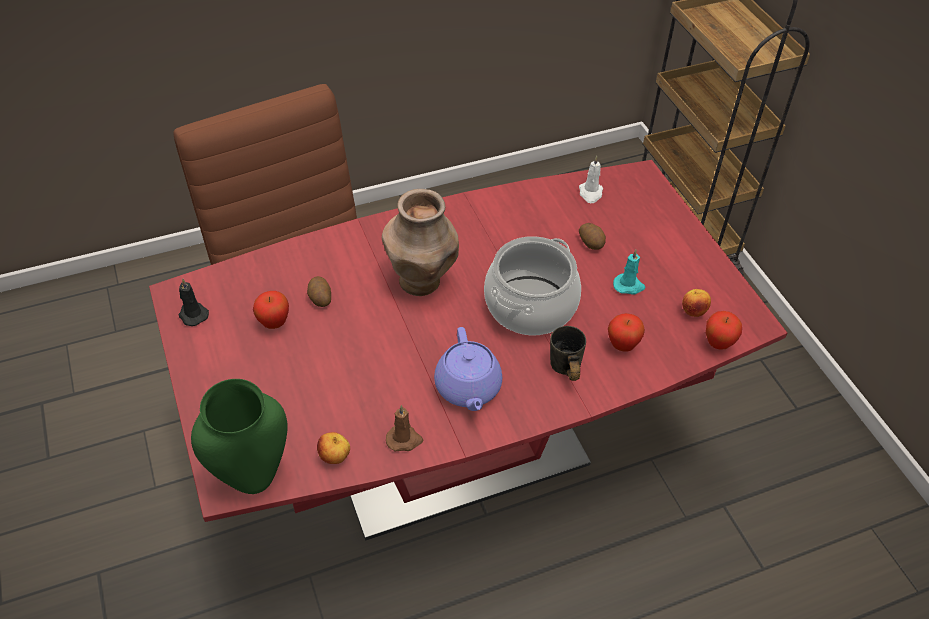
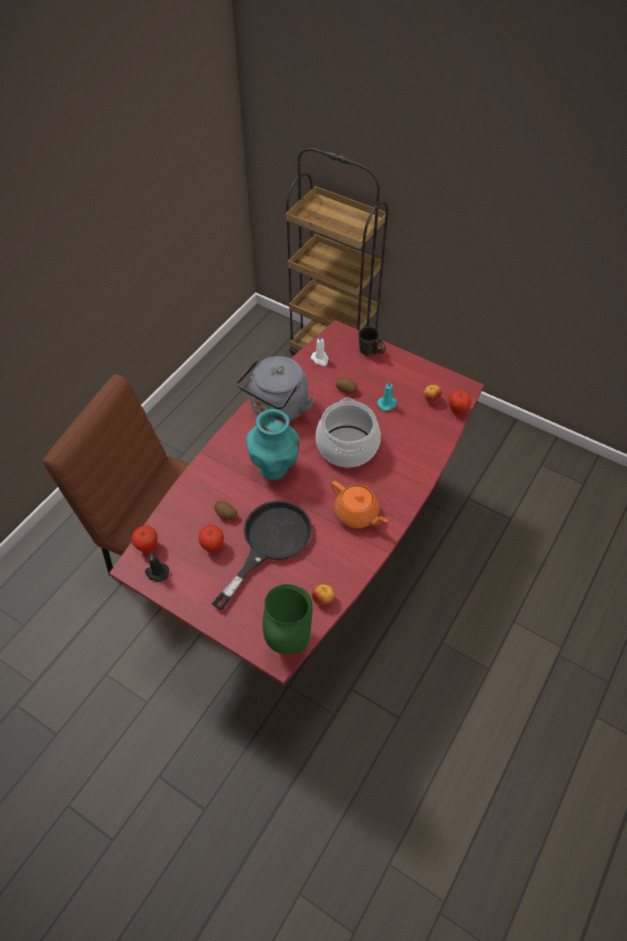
camera: 35 degrees left, 5 degrees up
brown vase [382,189,459,296] -> turquoise vase [246,409,300,480]
brown candle [386,405,423,452] -> none
purple teapot [434,327,502,411] -> orange teapot [331,481,388,528]
grey mug [550,326,586,381] -> grey mug moved to [358,327,386,355]
apple [608,313,645,352] -> apple moved to [131,526,157,552]
none -> black frying pan [212,500,312,610]
none -> grey kettle [237,356,314,421]

